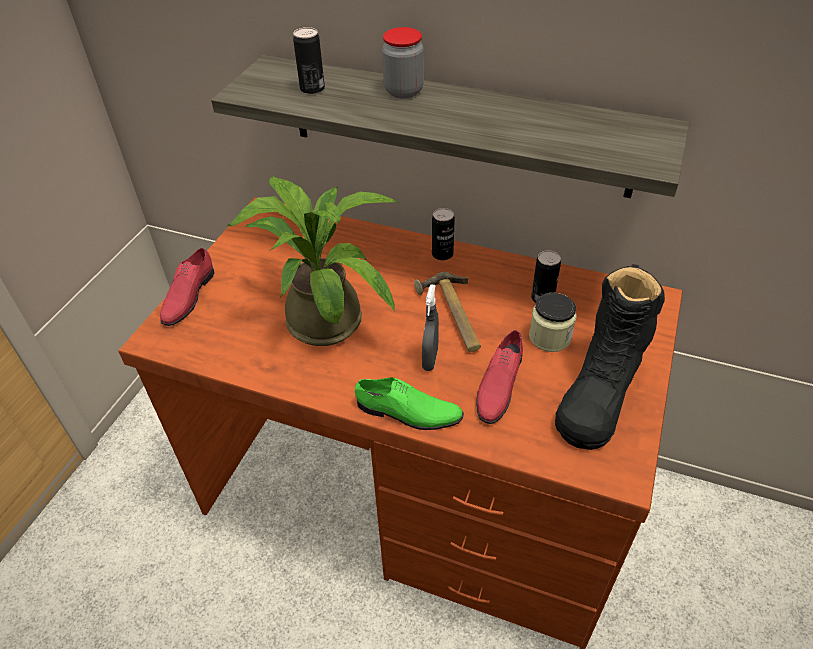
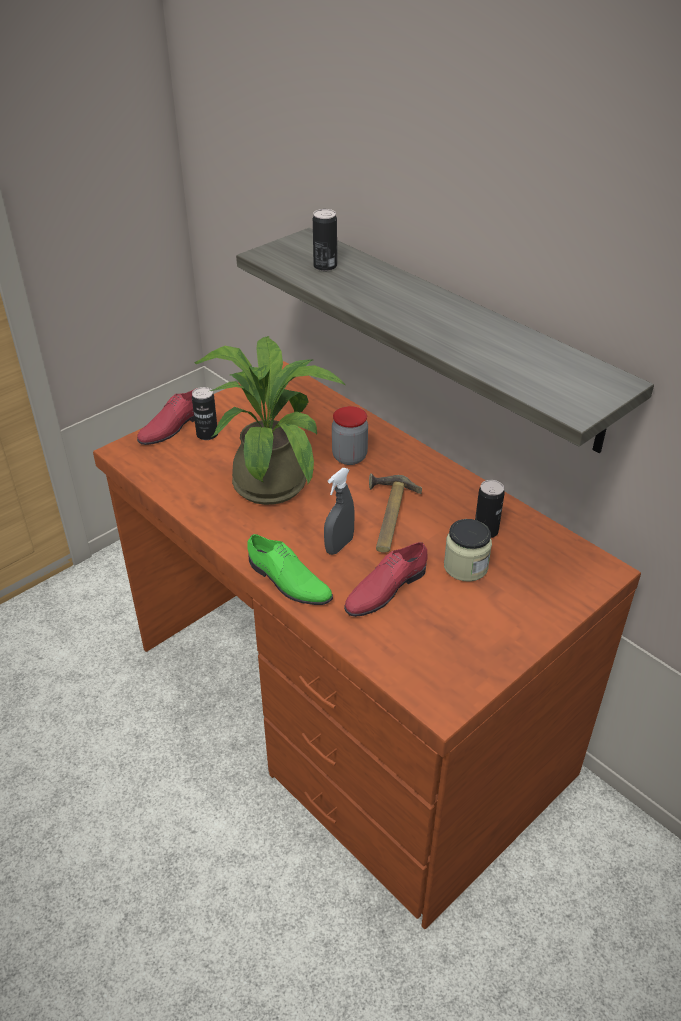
camera: 25 degrees right, 5 degrees down
jar [382,27,424,98] -> jar moved to [332,406,368,465]
can [432,208,455,261] -> can moved to [192,387,218,440]
black boot [555,264,665,450] -> none

